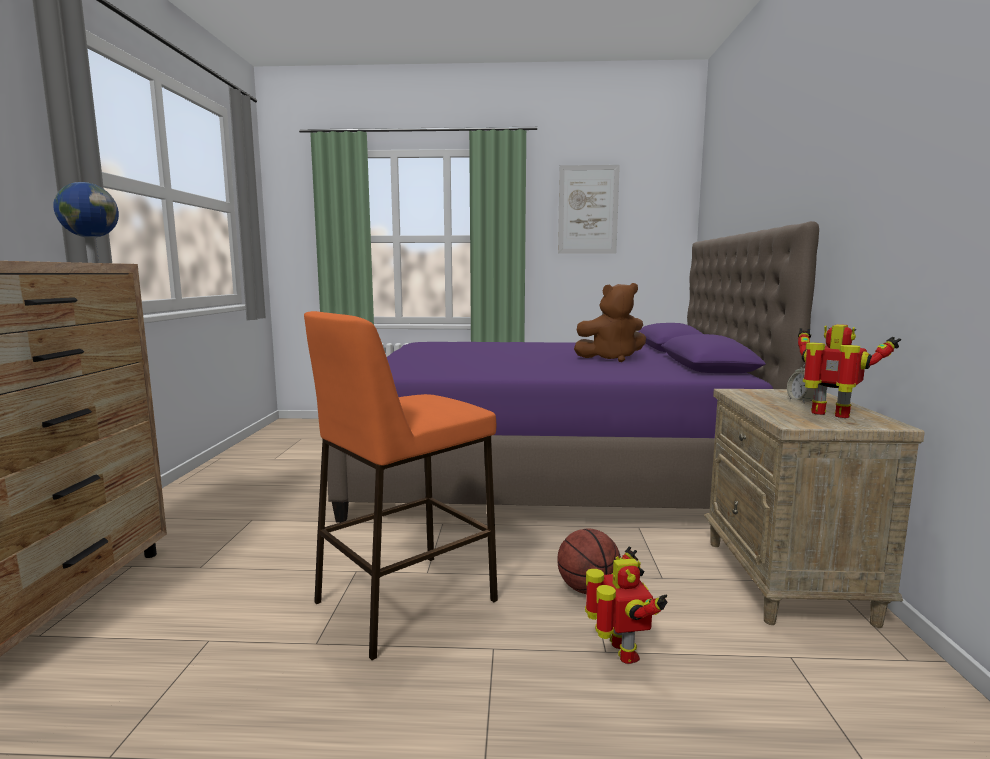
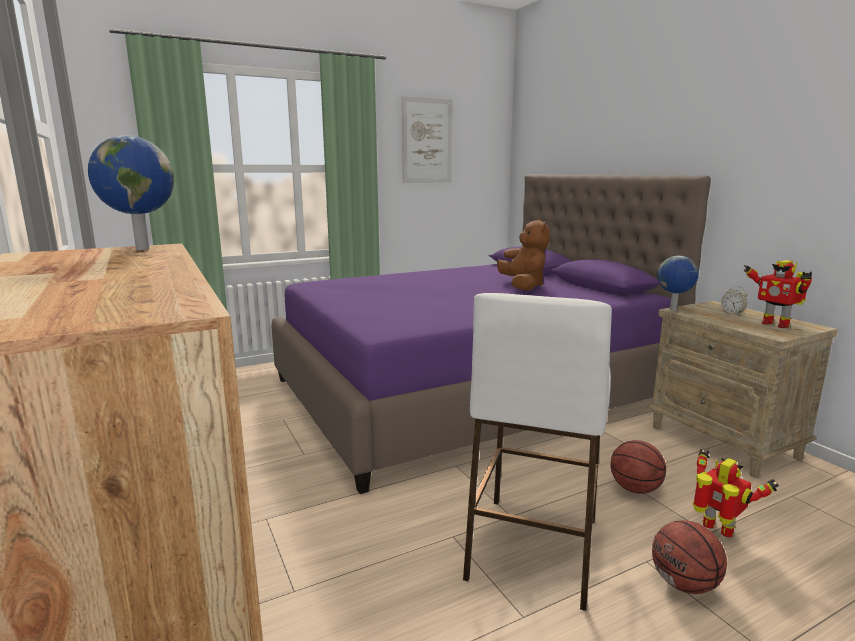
camera: 30 degrees left, 5 degrees up
orange stool [304,311,498,660] -> white stool [463,293,612,611]
brown plush toy [574,283,646,362] -> brown plush toy turned 60 degrees counterclockwise [497,219,550,290]
toy robot [798,324,901,418] -> toy robot turned 135 degrees counterclockwise [743,260,812,328]
none -> basketball [652,520,727,594]
none -> globe [657,256,699,311]

